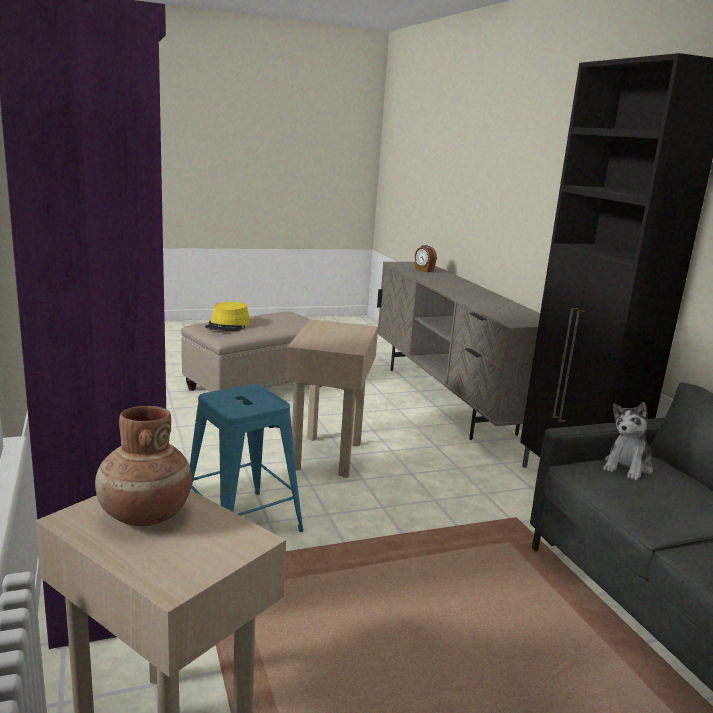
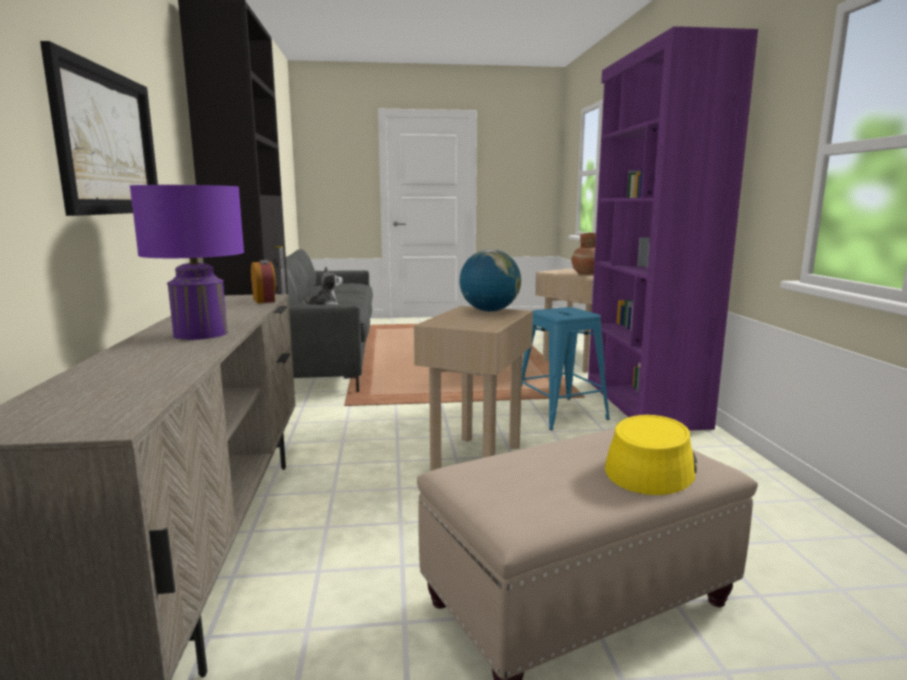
camera: 165 degrees left, 5 degrees down
alarm clock [415,245,437,272] -> alarm clock moved to [251,260,276,303]
none -> picture [40,41,158,216]
none -> purple table lamp [130,185,244,340]
none -> globe [459,250,521,312]

